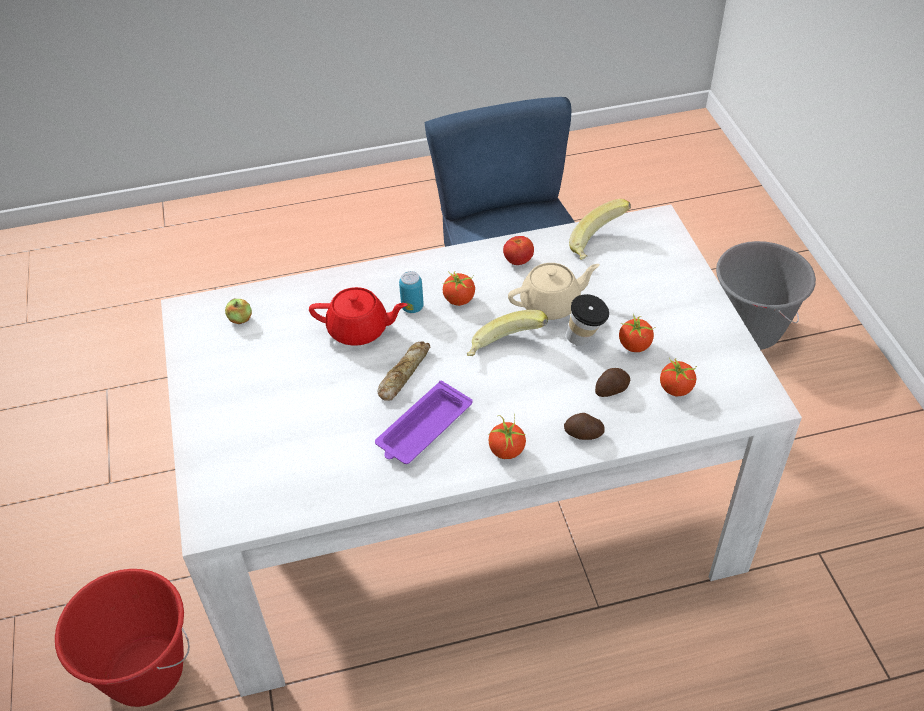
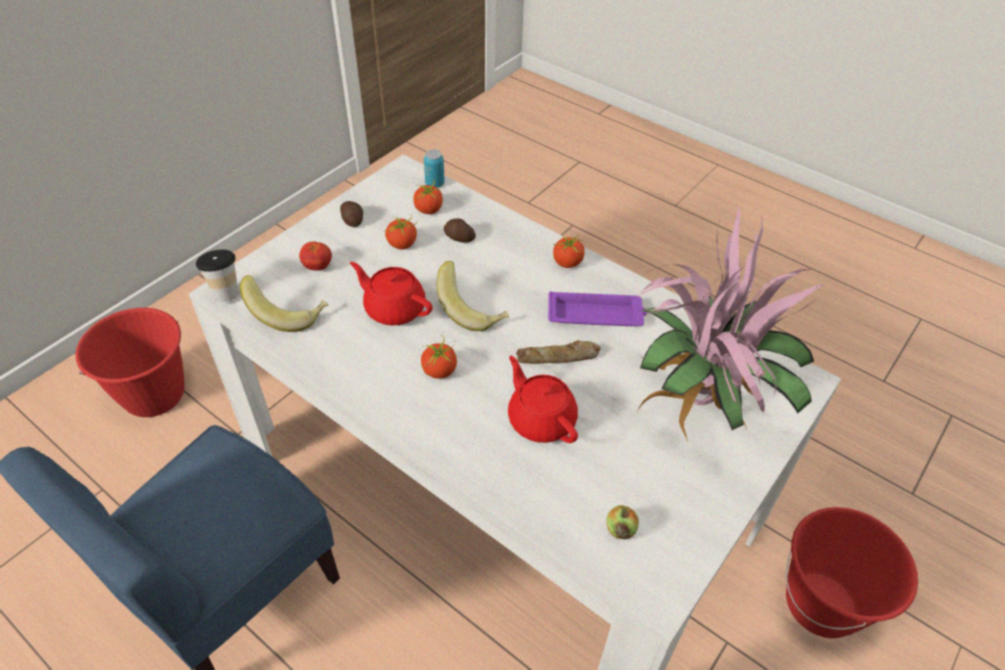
camera: 130 degrees left, 0 degrees up
can [399,271,424,313] -> can moved to [424,150,445,188]
tomato [503,236,534,265] -> tomato moved to [299,241,332,271]
beige teapot [508,263,600,320] -> red teapot [350,262,433,325]
potato [564,413,605,440] -> potato moved to [340,201,363,227]
cup [566,294,609,346] -> cup moved to [196,250,239,302]
grey bucket [716,241,816,350] -> red bucket [76,308,184,417]
none -> potted plant [637,204,825,442]

